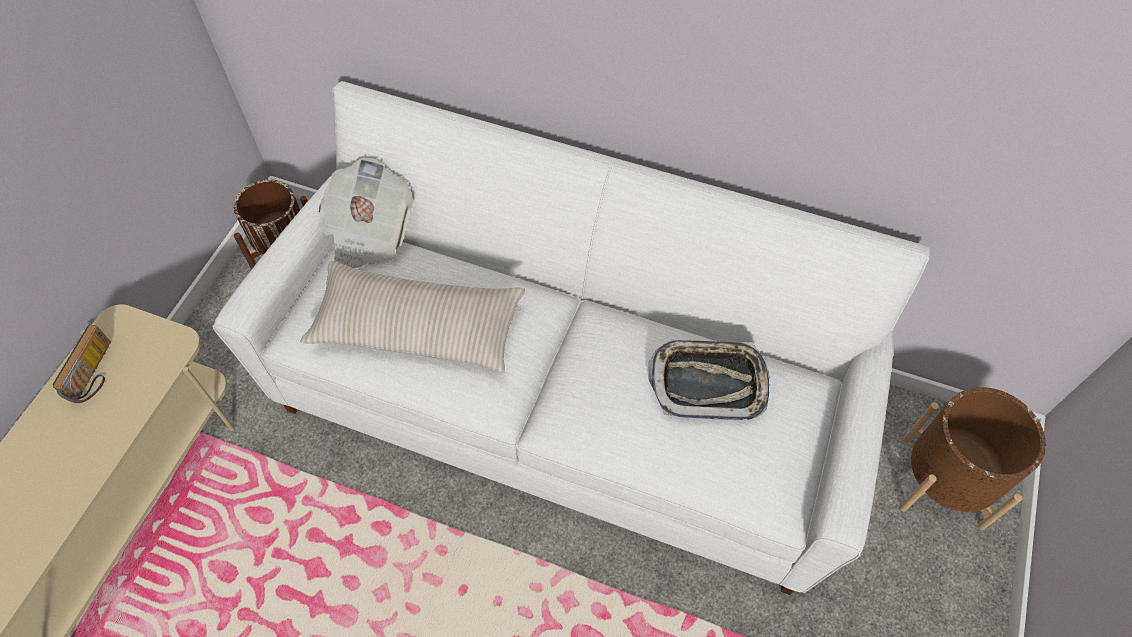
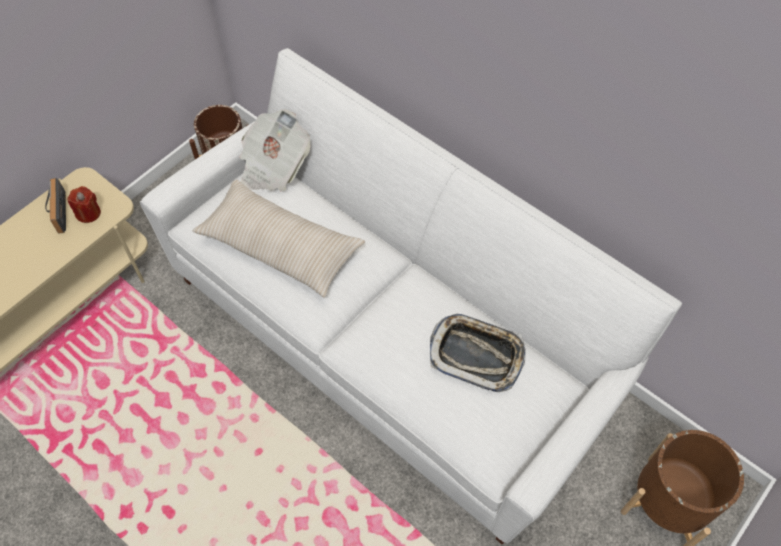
camera: 20 degrees right, 0 degrees up
radio [53,324,111,403] -> radio turned 135 degrees clockwise [45,178,66,233]
none -> red candle [68,186,101,223]

